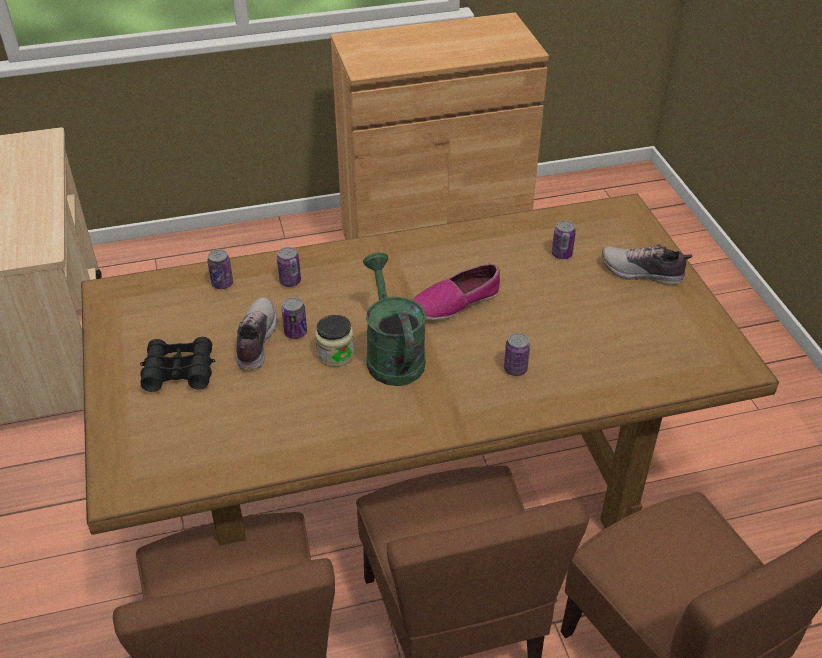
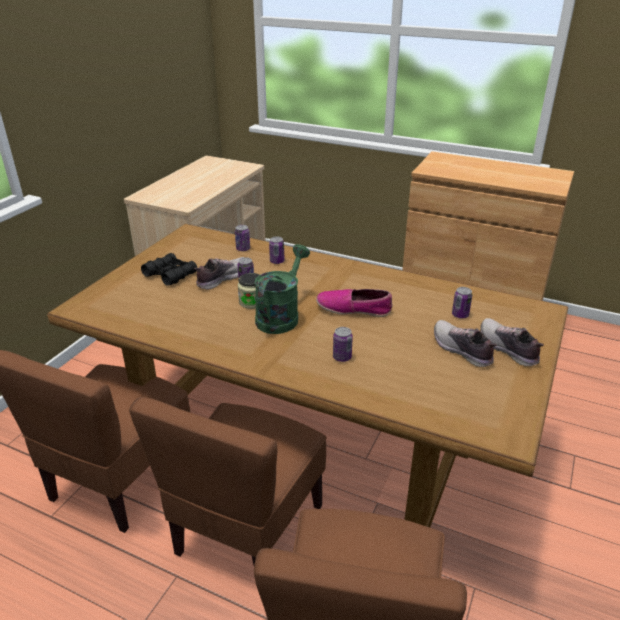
camera: 40 degrees right, 10 degrees down
none -> shoe [434,320,497,367]

